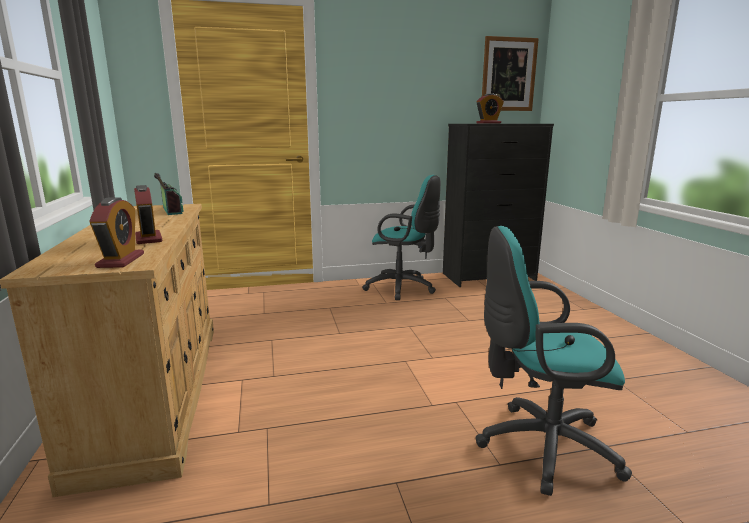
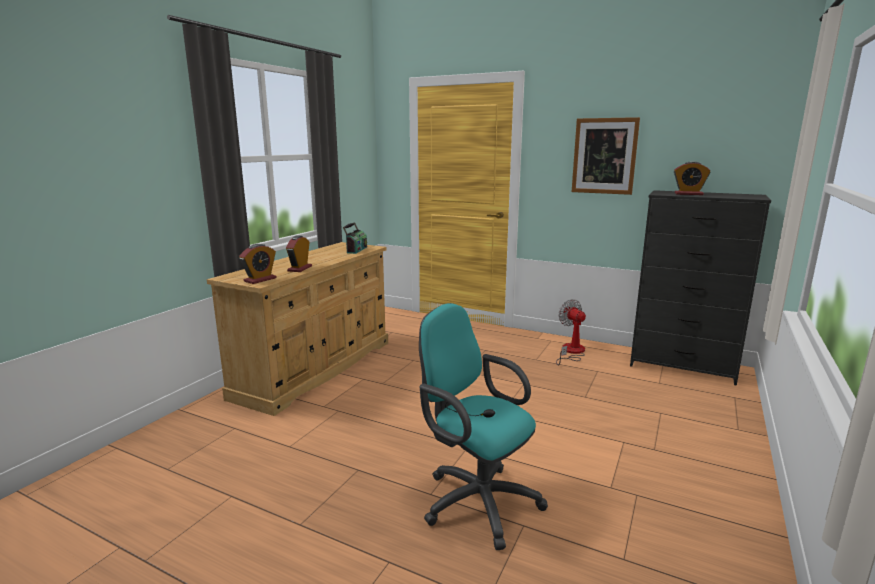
camera: 40 degrees right, 0 degrees up
turquoise office chair [362,175,441,300] -> fan [556,299,586,365]
picture [482,36,539,111] -> picture moved to [572,117,640,195]

